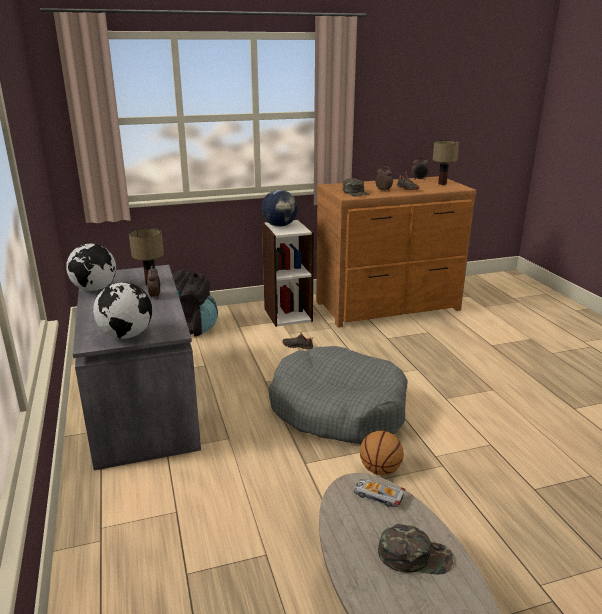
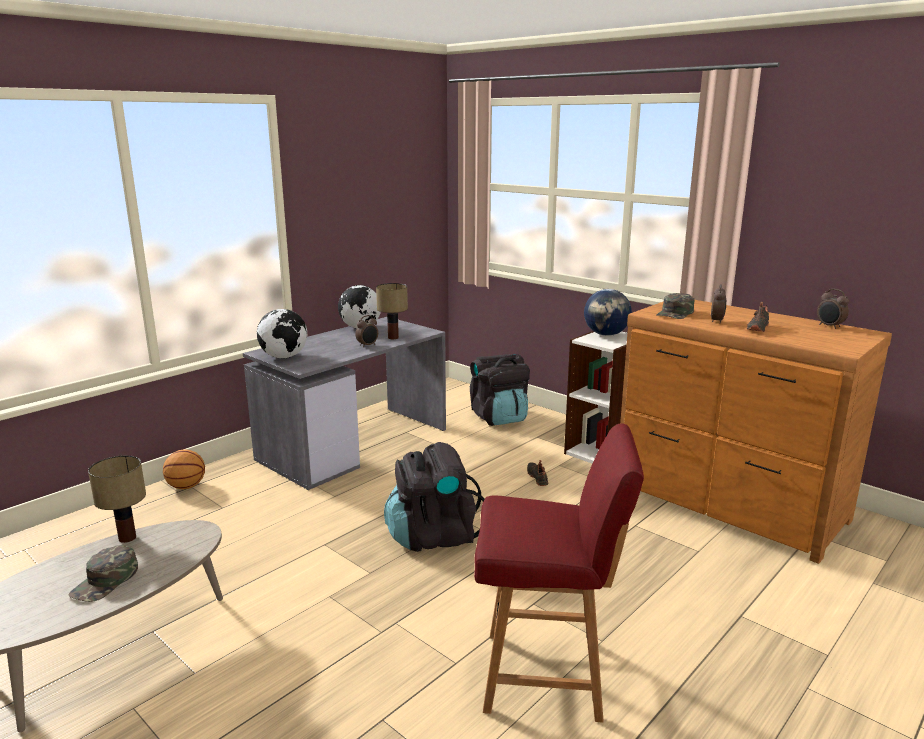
camera: 60 degrees right, 5 degrees down
grey dog bed [268,346,408,444] -> black backpack [384,442,484,552]
toy car [354,479,405,507] -> none
basketball [360,431,404,475] -> basketball moved to [163,449,205,489]
green cap [378,524,453,575] -> green cap turned 45 degrees clockwise [69,545,138,602]
table lamp [433,140,459,185] -> table lamp moved to [88,455,146,543]
none -> red chair [474,423,644,723]

